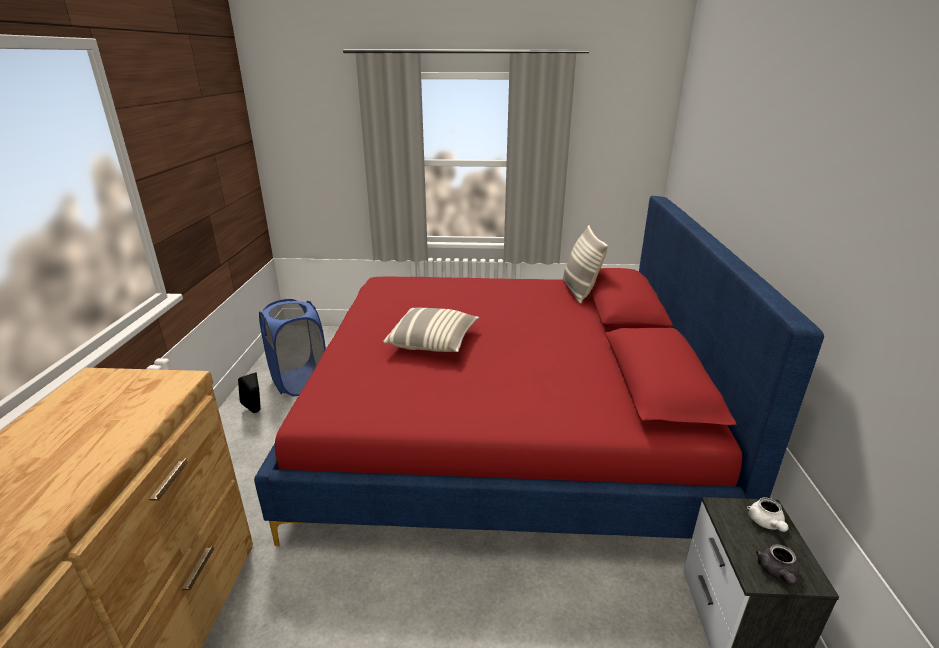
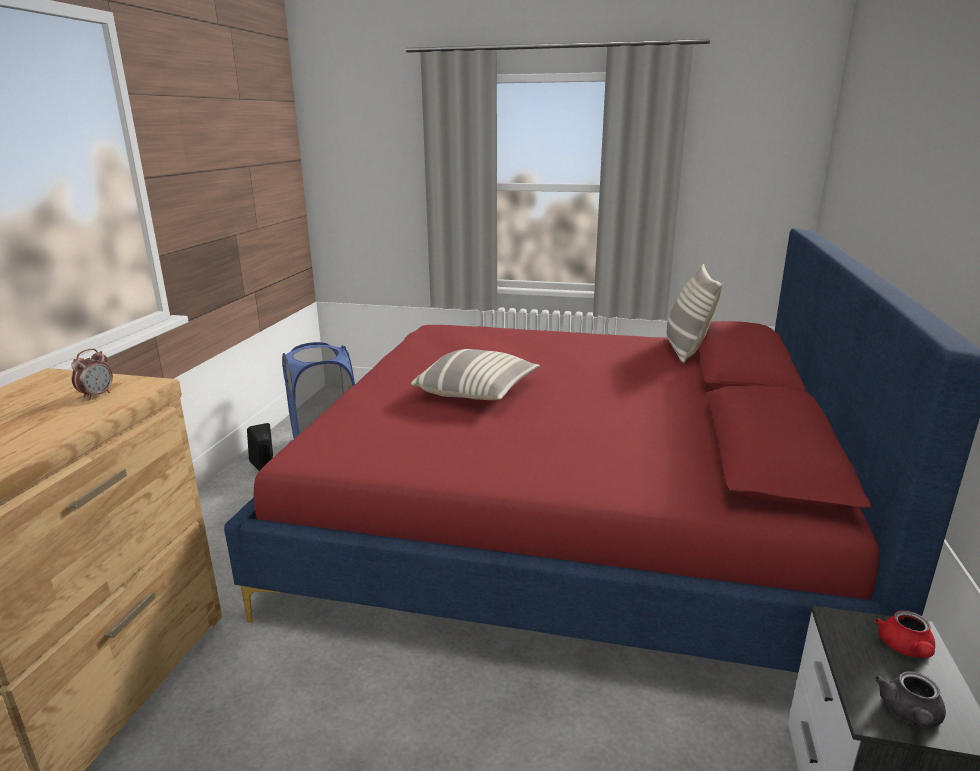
camera: 10 degrees right, 5 degrees down
white teapot [747,498,789,532] -> red teapot [875,610,935,658]
none -> alarm clock [71,349,113,400]

